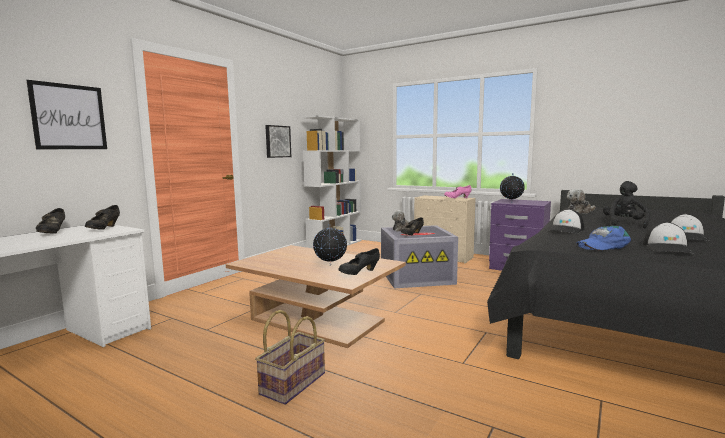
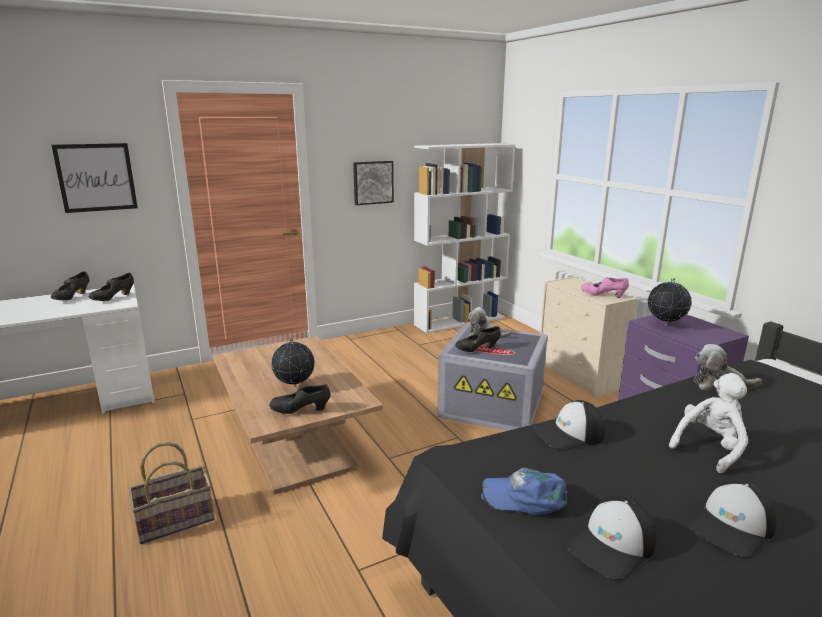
camera: 30 degrees right, 10 degrees up
black plush toy [603,181,650,228] -> white plush toy [669,373,748,473]

